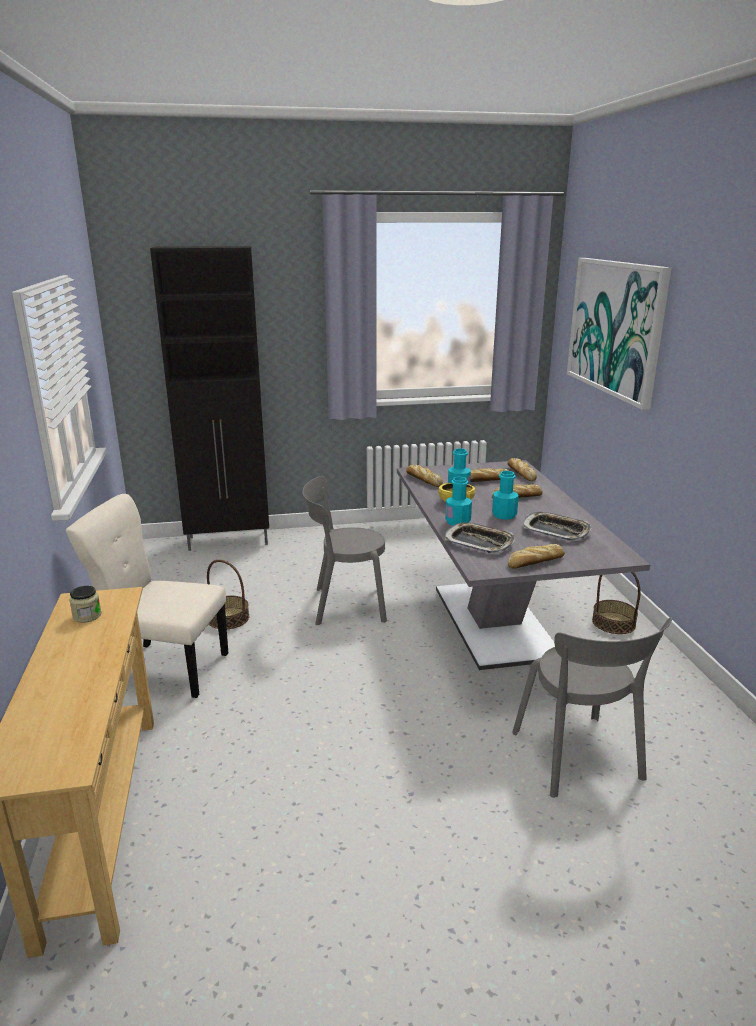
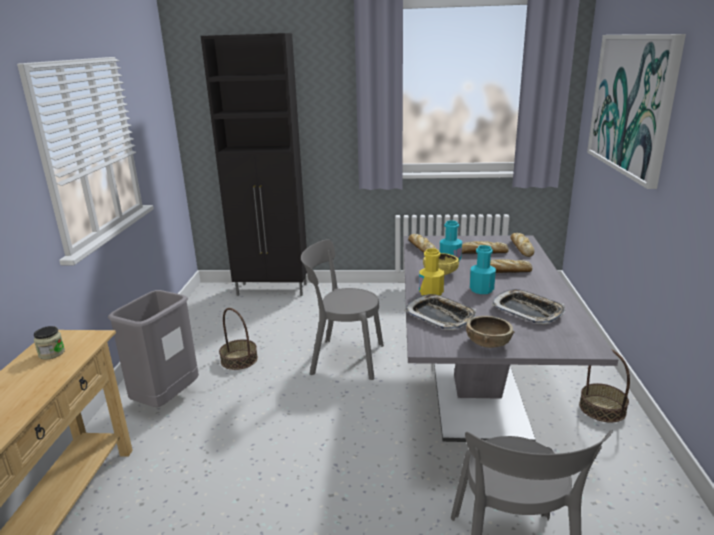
camera: 15 degrees right, 0 degrees up
beige chair [66,494,228,698] -> grey trash can [108,290,199,407]
turquoise bottle [445,477,472,526] -> yellow bottle [419,248,444,296]
bread [508,544,565,569] -> brown bowl [466,316,515,348]

